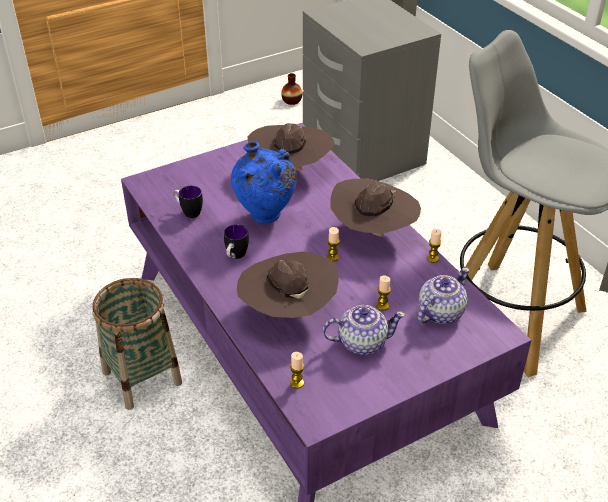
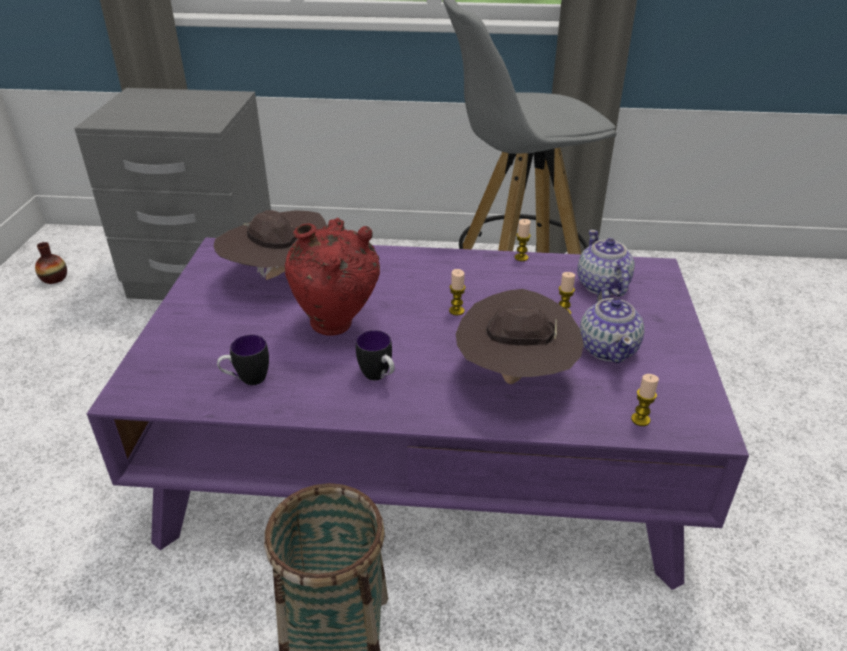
camera: 55 degrees left, 5 degrees down
blue vase [231,142,297,224] -> red vase [285,218,380,336]
teapot [322,305,405,355] -> teapot turned 150 degrees clockwise [580,288,644,363]
brown hat [330,178,421,237] -> none

